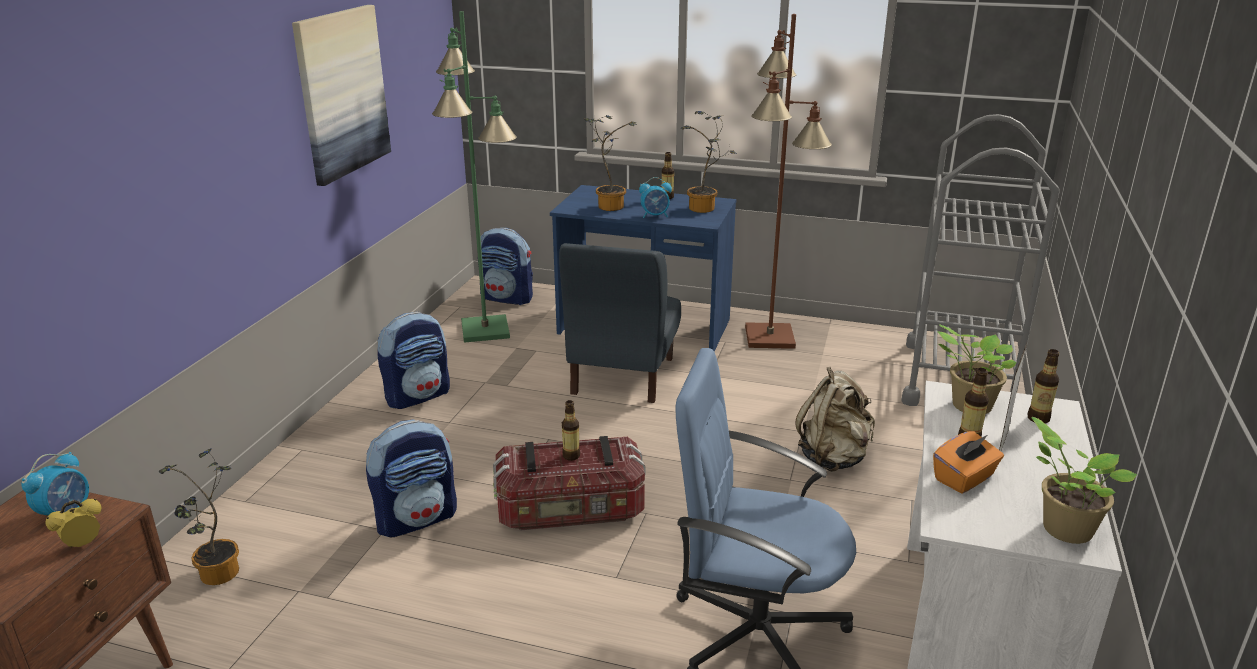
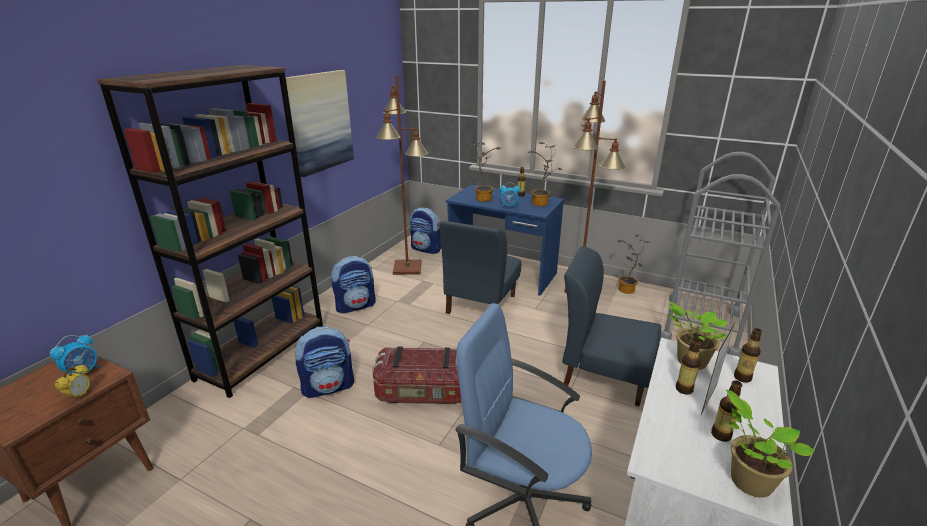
camera: 10 degrees right, 0 degrees up
alarm clock [45,498,102,548] -> alarm clock turned 135 degrees clockwise [55,364,90,401]
potted plant [159,448,239,585] -> potted plant moved to [617,234,650,294]
green floor lamp [432,11,517,343] -> brown floor lamp [376,75,428,275]
bottle [562,400,580,461] -> bottle moved to [711,381,742,442]
beige backpack [795,367,875,472] -> blue chair [562,246,661,406]
orange tissue box [933,431,1004,494] -> none
none -> brown bookcase [97,65,323,398]

